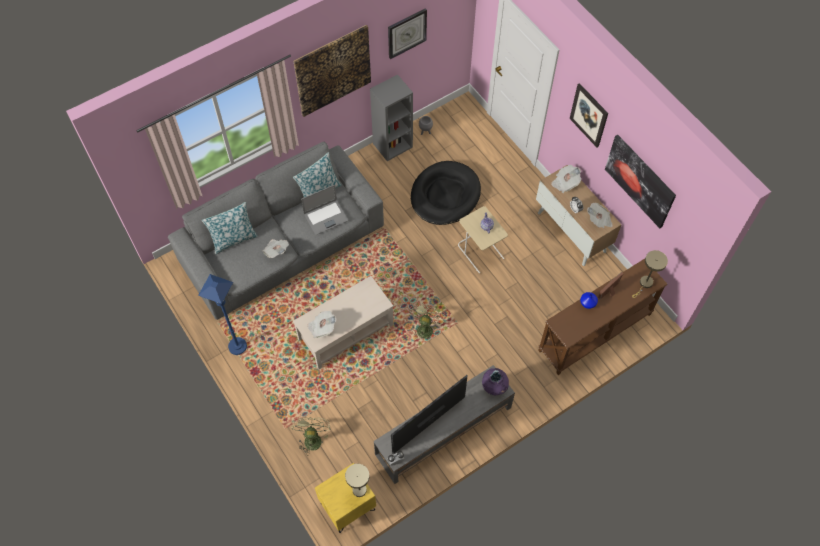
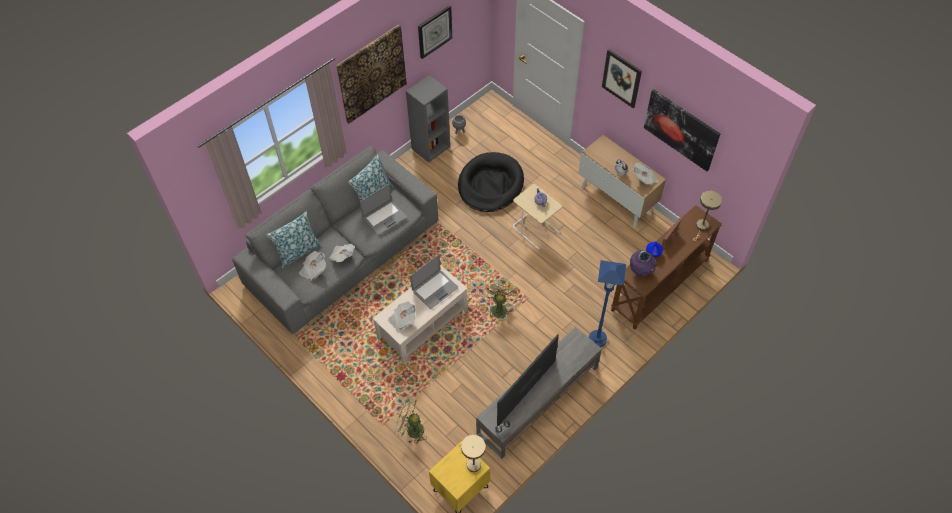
camera: 10 degrees left, 5 degrees down
blue floor lamp [198,274,247,355] -> blue floor lamp moved to [589,260,626,347]
green fan [291,417,330,456] -> green fan turned 60 degrees counterclockwise [395,398,426,444]
purple vase [482,368,509,395] -> purple vase moved to [630,250,656,276]
newspaper [551,165,581,193] -> newspaper moved to [299,251,326,281]
none -> laptop [410,255,458,309]

